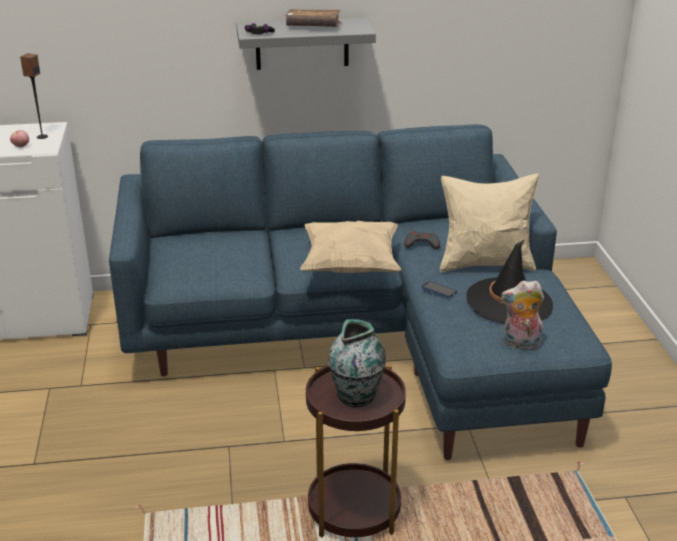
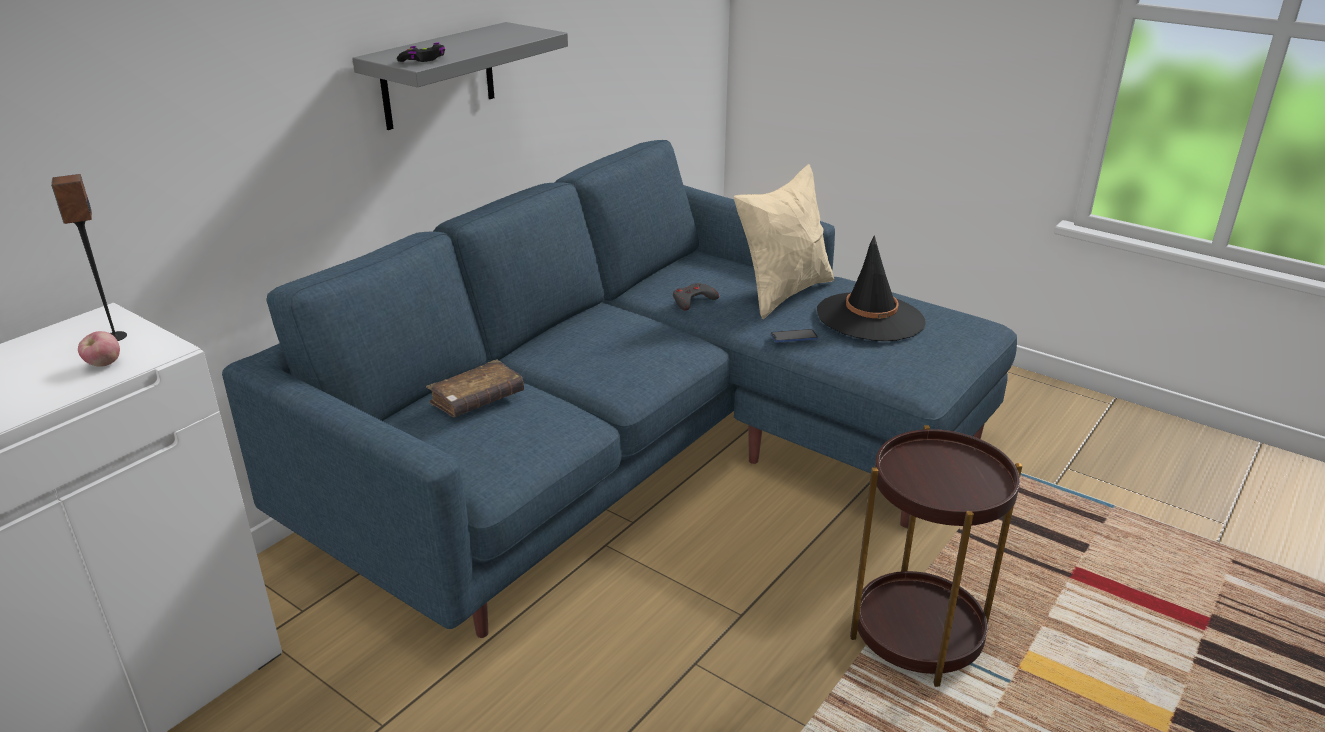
camera: 45 degrees left, 0 degrees up
brown book [286,9,341,27] -> brown book moved to [426,359,524,417]
beige pillow [300,221,401,273] -> none
vase [328,319,386,407] -> none
plush toy [501,281,544,349] -> none

